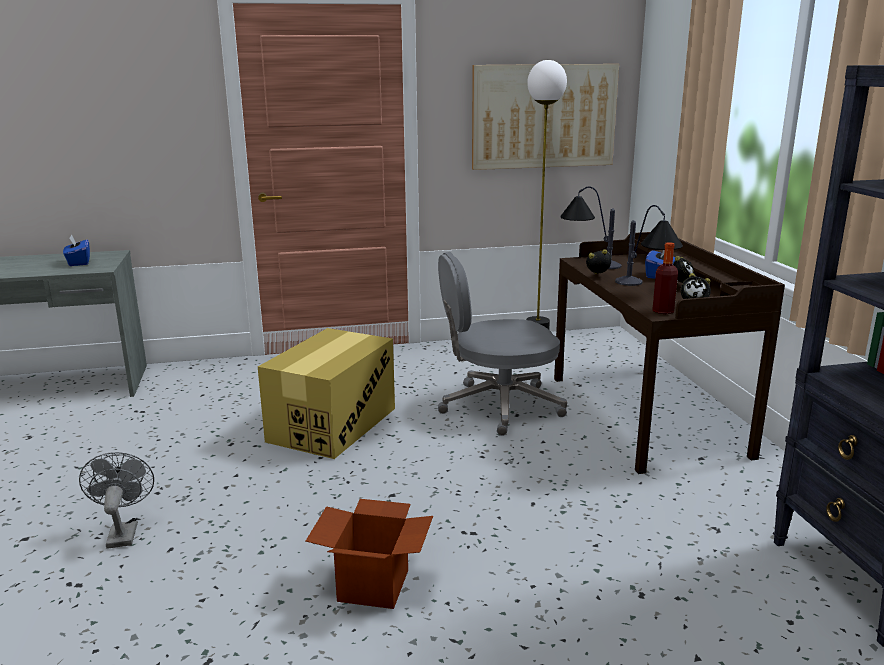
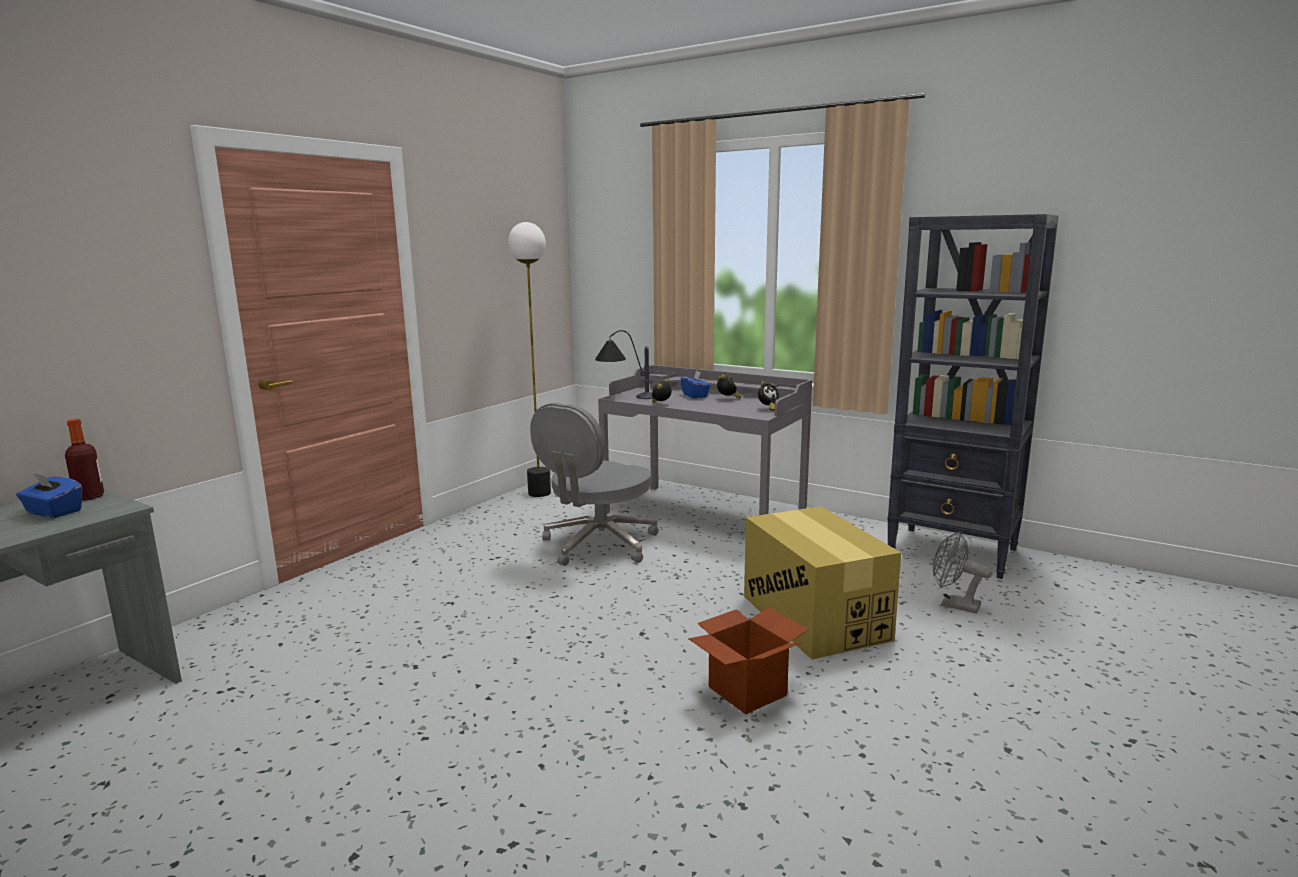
camera: 45 degrees left, 5 degrees down
grey fan [79,452,154,549] -> grey fan moved to [933,532,992,613]
cardboard box [258,328,395,459] -> cardboard box moved to [744,506,901,660]
picture [472,64,619,170] -> none
brown desk [554,232,785,474] -> grey desk [598,365,812,515]
table lamp [615,205,683,286] -> none
bottle [652,242,678,314] -> bottle moved to [65,419,104,501]

